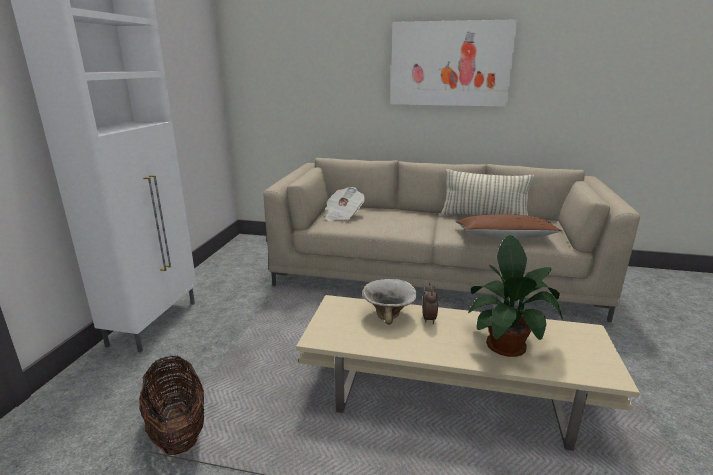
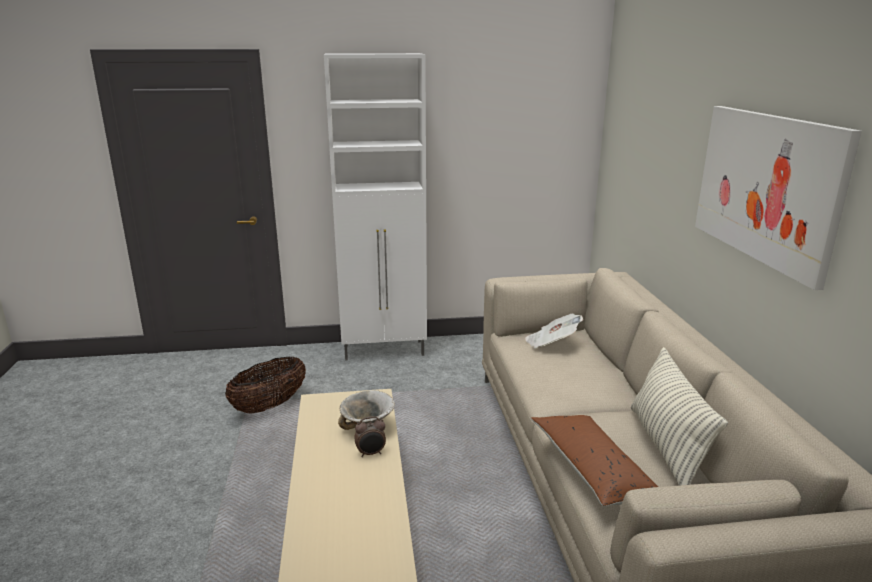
camera: 70 degrees right, 0 degrees up
potted plant [468,235,563,357] -> none

